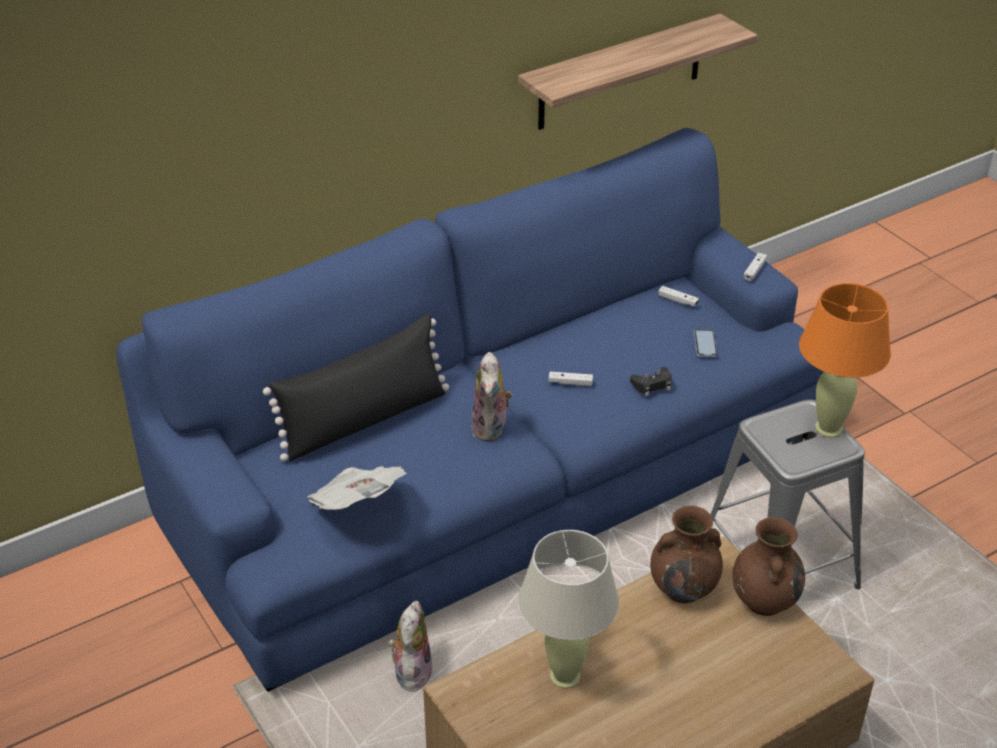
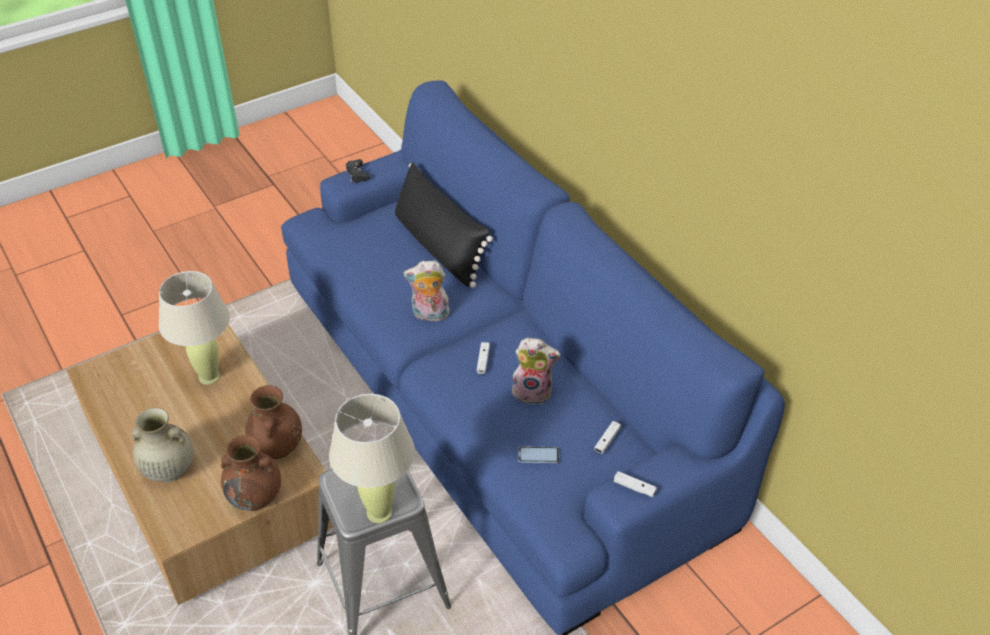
camera: 90 degrees right, 5 degrees up
newspaper [307,466,406,510] -> none
plush toy [388,601,432,692] -> plush toy moved to [510,338,561,404]
shelf [518,13,758,130] -> none
black game controller [630,367,672,396] -> black game controller moved to [345,159,370,183]
orange table lamp [799,283,891,438] -> beige table lamp [329,394,415,523]
none -> beige vase [132,407,193,482]

